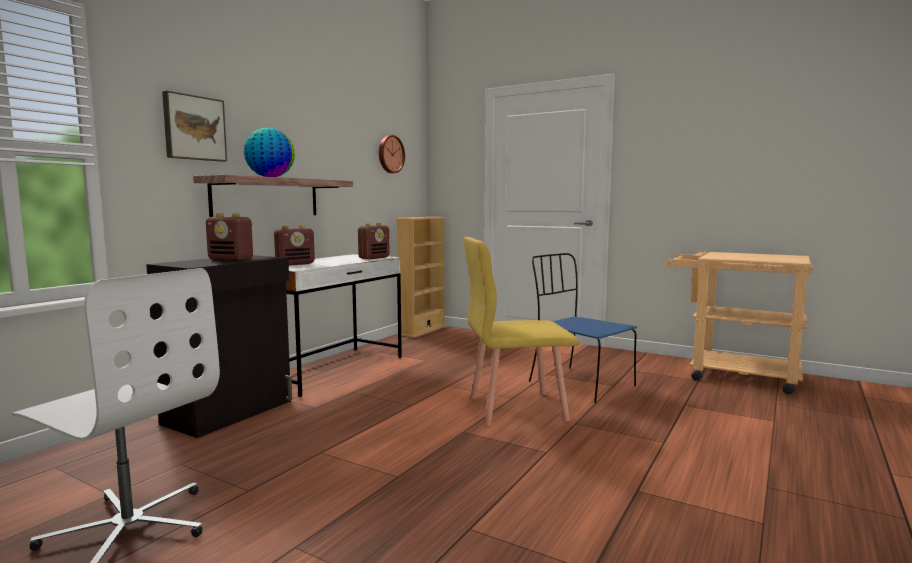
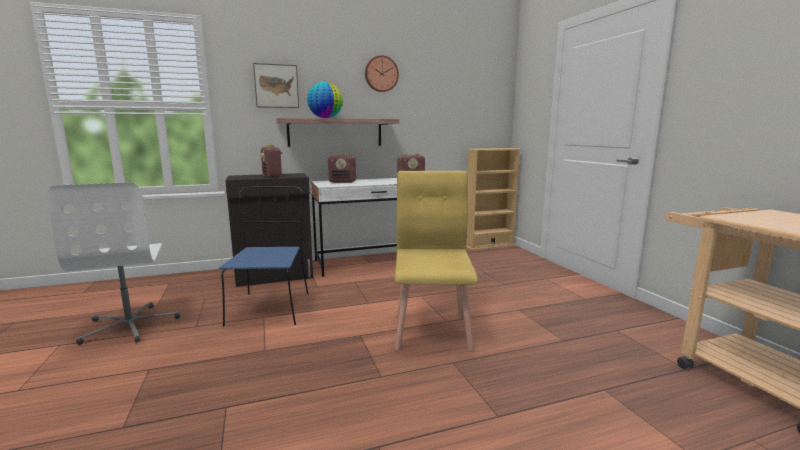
camera: 40 degrees right, 5 degrees up
wall clock [379,135,405,173] -> wall clock moved to [365,55,399,92]
yellow chair [464,237,579,426] -> yellow chair turned 60 degrees clockwise [395,171,478,351]
blue chair [529,253,637,403] -> blue chair moved to [219,186,308,327]

